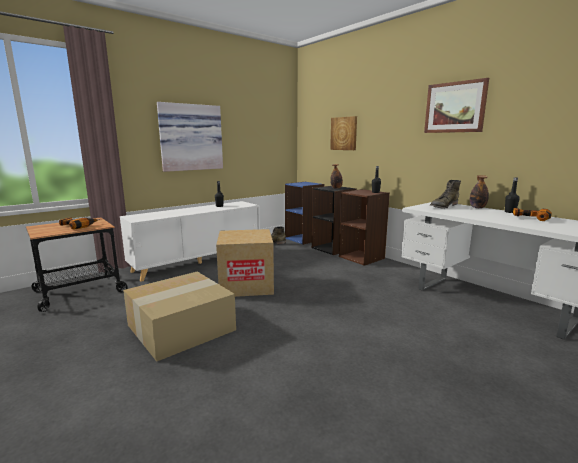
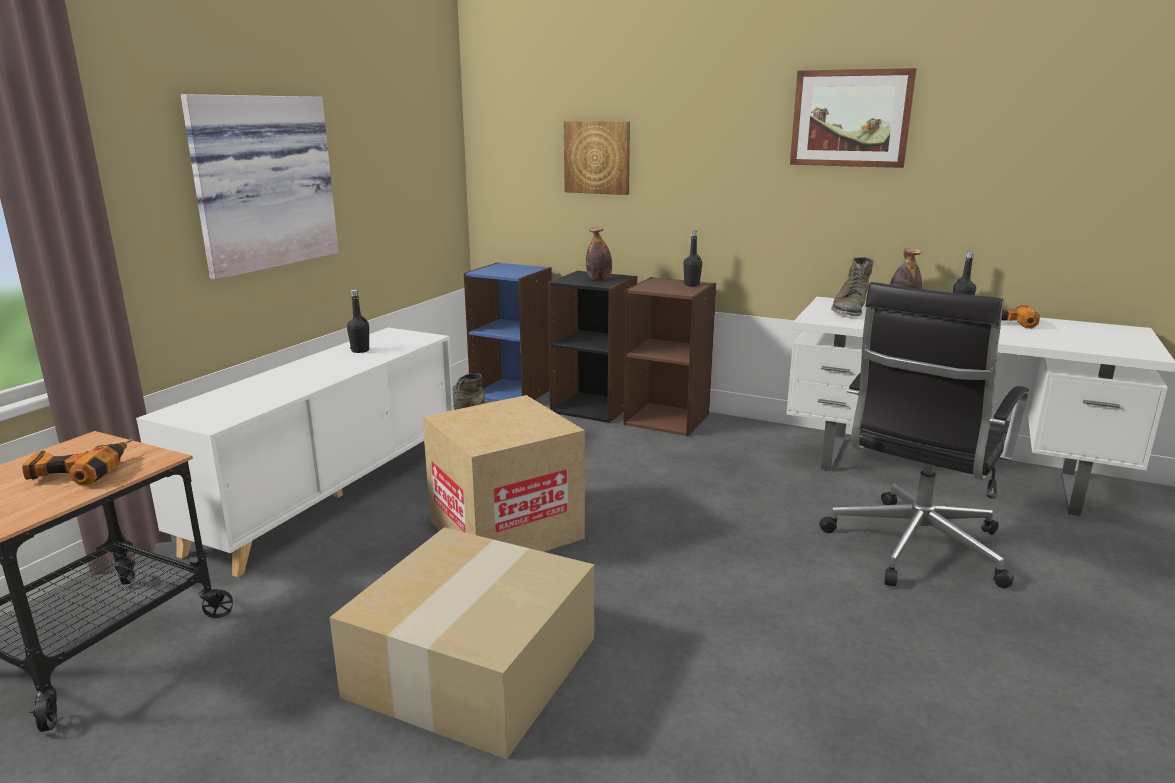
camera: 25 degrees left, 5 degrees up
none -> black office chair [819,282,1029,588]

